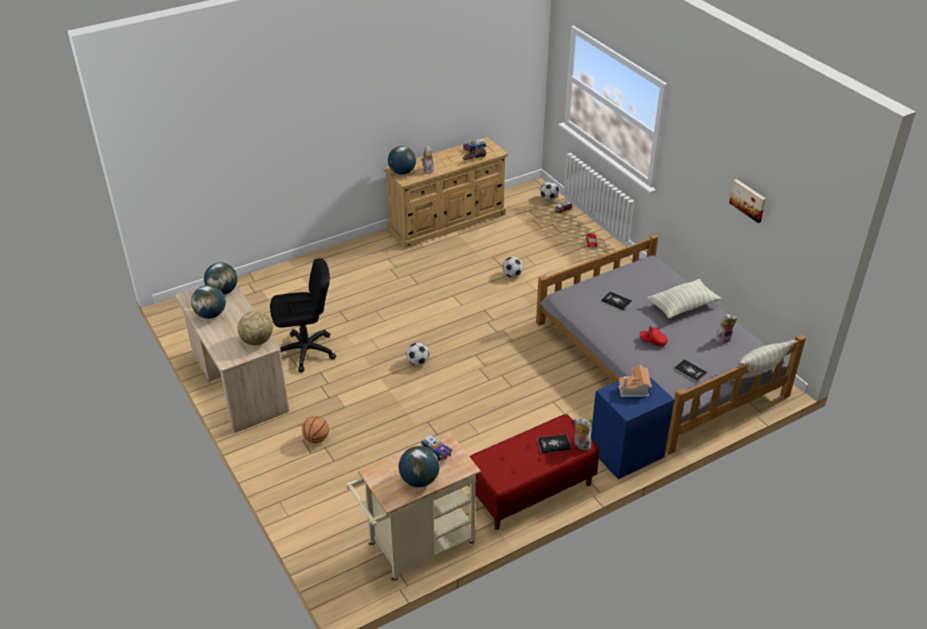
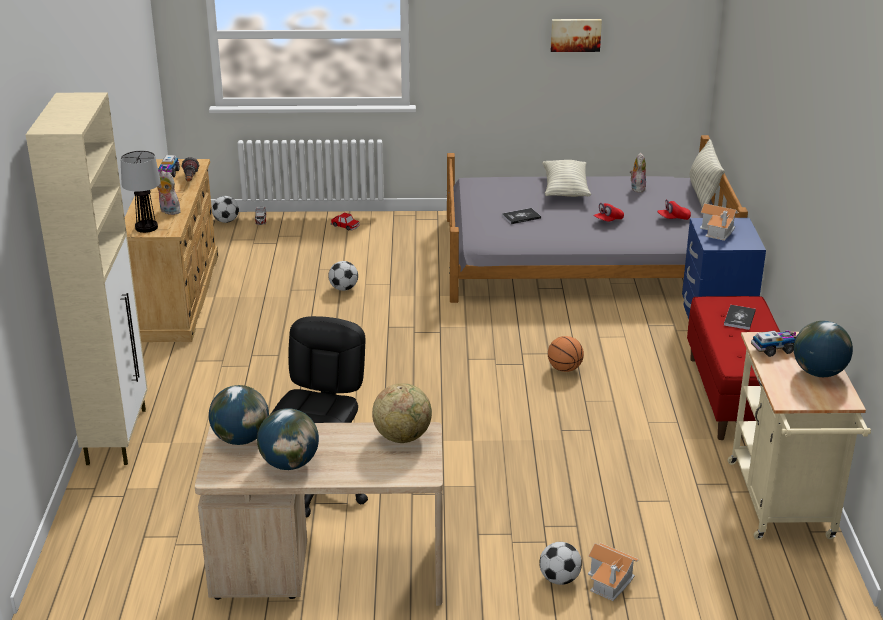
camera: 60 degrees left, 10 degrees down
basketball [302,416,329,443] -> basketball moved to [548,336,584,372]
globe [388,146,416,175] -> table lamp [121,150,161,233]
football [406,343,429,366] -> football moved to [539,542,582,585]
plush toy [573,418,592,450] -> none
book [674,359,707,383] -> red cap [657,199,691,220]
none -> beige cabinet [26,92,148,465]
none -> toy house [588,543,639,601]

